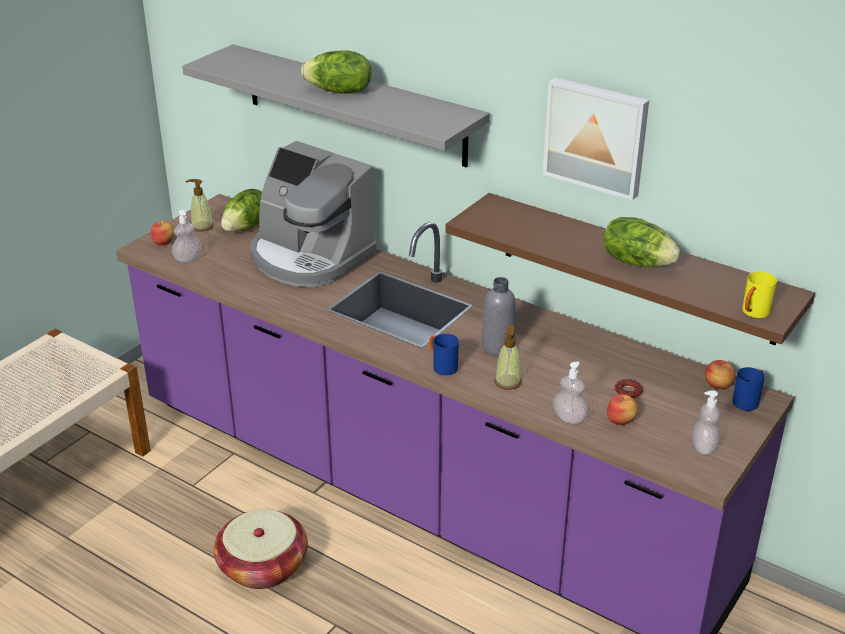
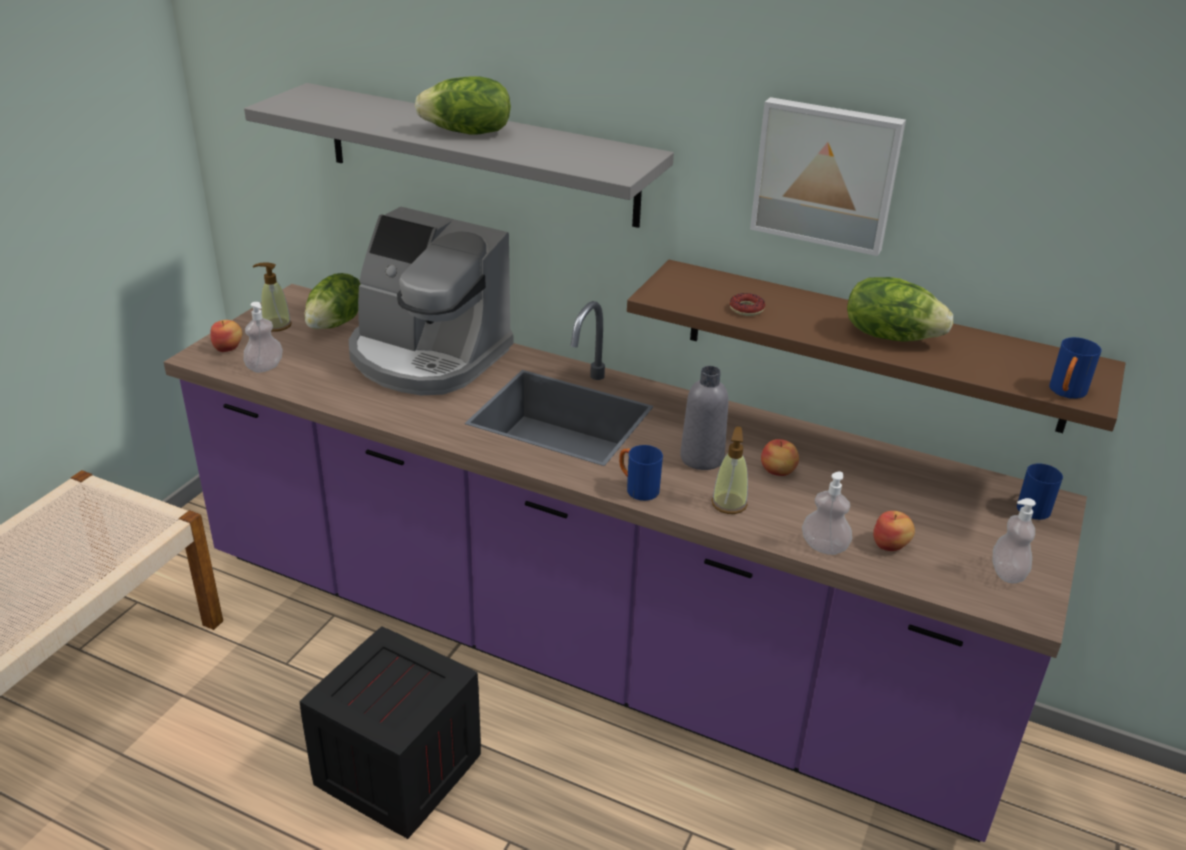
camera: 10 degrees left, 0 degrees up
basket [214,509,308,589] -> crate [299,626,481,839]
donut [615,379,643,399] -> donut moved to [730,293,765,316]
apple [705,360,735,389] -> apple moved to [761,439,799,476]
yellow mug [742,271,777,318] -> blue mug [1049,337,1102,399]

